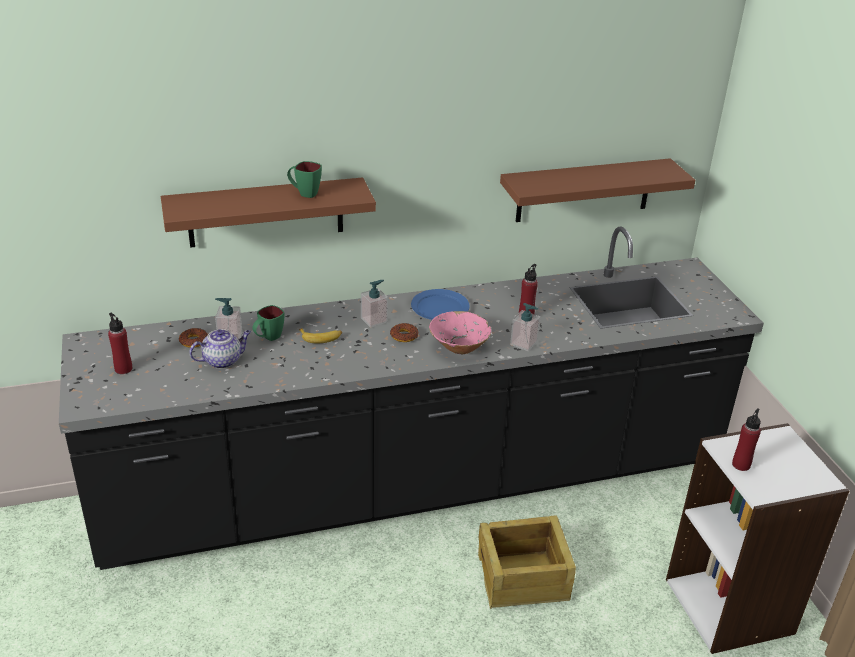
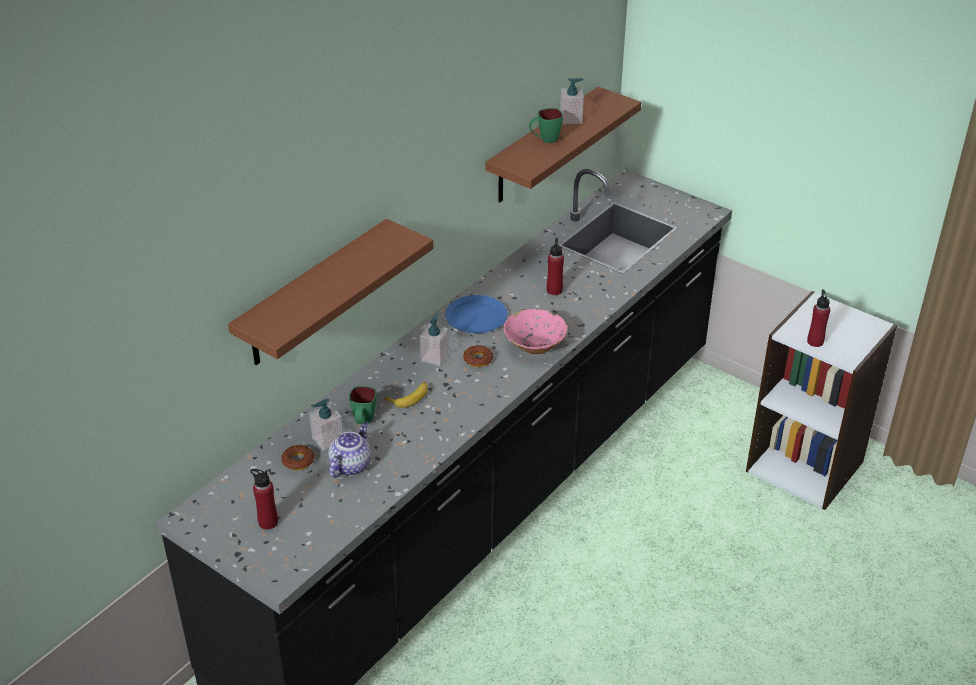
camera: 35 degrees left, 5 degrees up
green mug [287,161,322,198] -> green mug moved to [529,108,563,143]
crate [478,515,576,609] -> none
soap dispenser [510,303,541,351] -> soap dispenser moved to [560,78,584,124]

